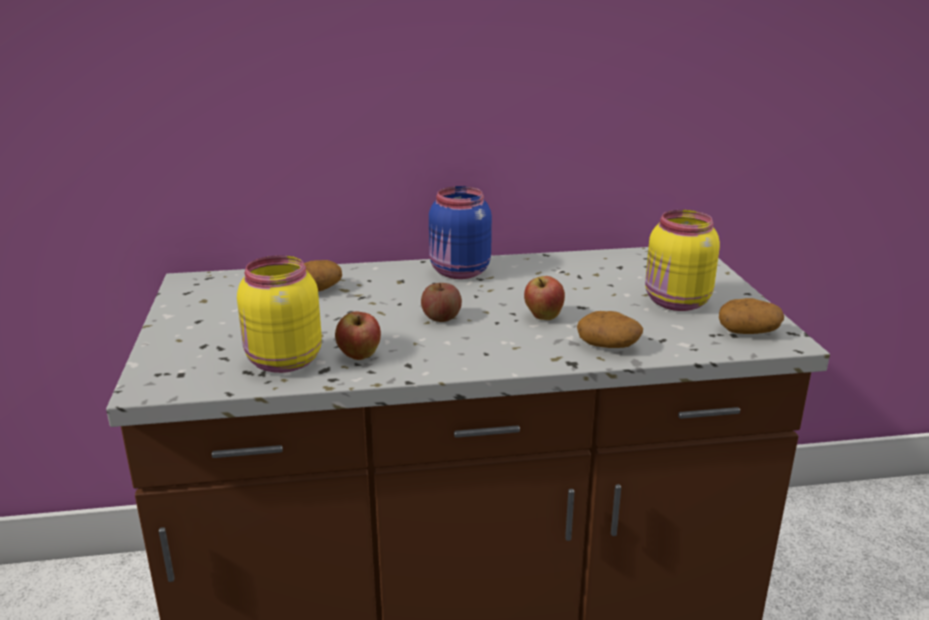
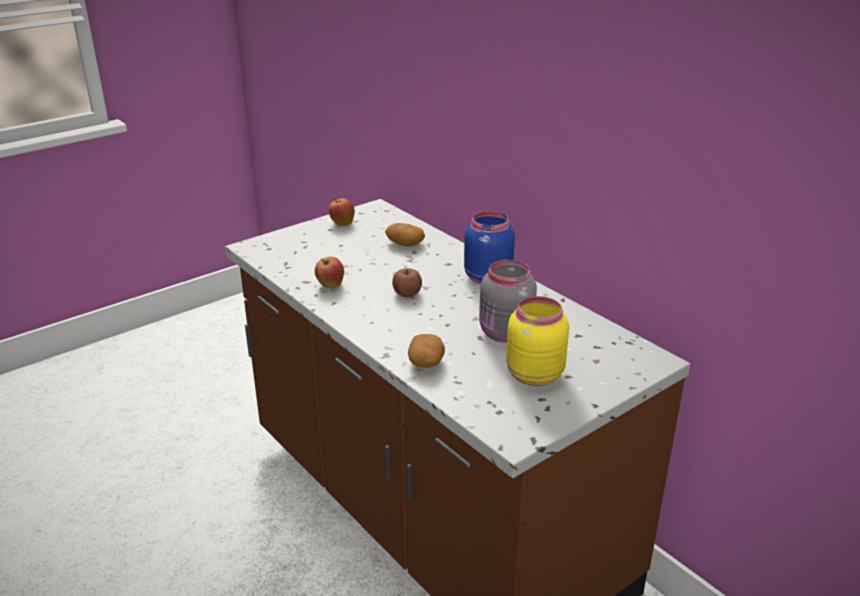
camera: 60 degrees right, 5 degrees up
yellow jar [237,255,322,373] -> none
apple [524,276,565,320] -> apple moved to [329,197,355,226]
potato [719,298,784,334] -> none
none -> grey jar [479,260,537,343]

